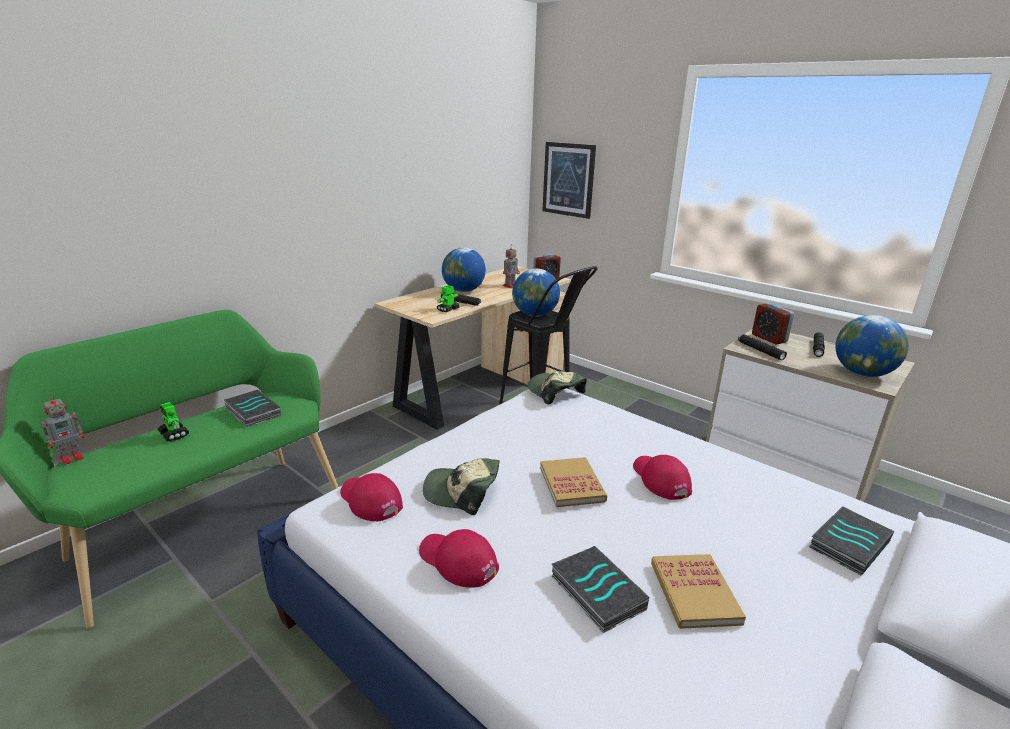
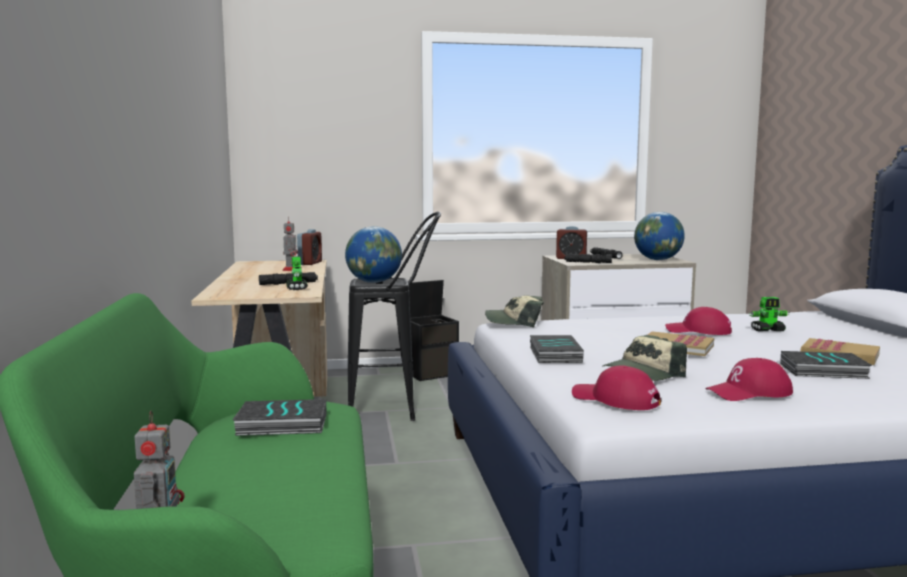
camera: 50 degrees left, 15 degrees down
toy robot [158,402,189,441] -> toy robot moved to [750,297,789,331]
red cap [340,473,403,521] -> red cap turned 45 degrees clockwise [572,365,661,410]
globe [442,248,486,292] -> none
picture [542,142,596,219] -> none
book [809,506,894,575] -> book moved to [530,335,584,363]
none -> black storage box [403,280,459,381]

